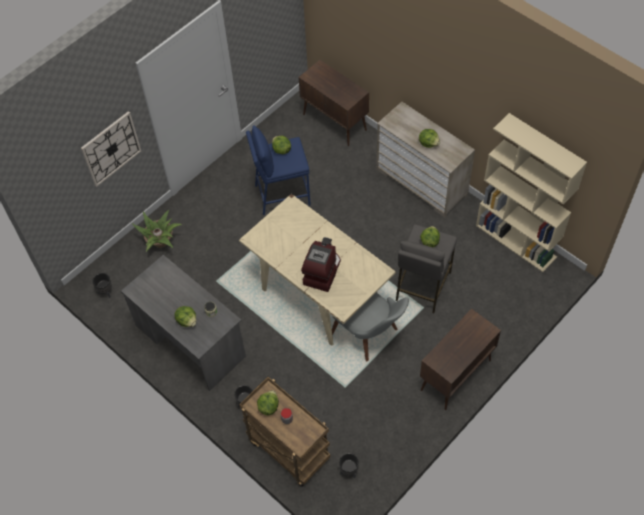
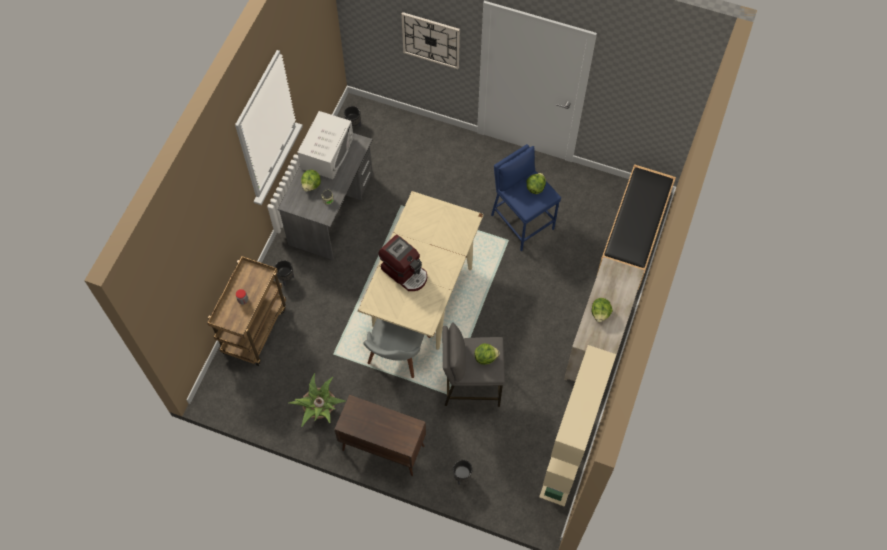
camera: 65 degrees right, 5 degrees up
potted plant [132,210,182,252] -> potted plant moved to [288,373,346,427]
lettuce [257,390,279,415] -> none
brown cabinet [298,60,369,146] -> black bench [597,164,676,290]
coffee machine [301,237,341,292] -> coffee machine turned 45 degrees clockwise [378,234,427,291]
black planter [339,453,359,478] -> black planter moved to [453,460,473,485]
none -> white microwave [297,111,354,179]

